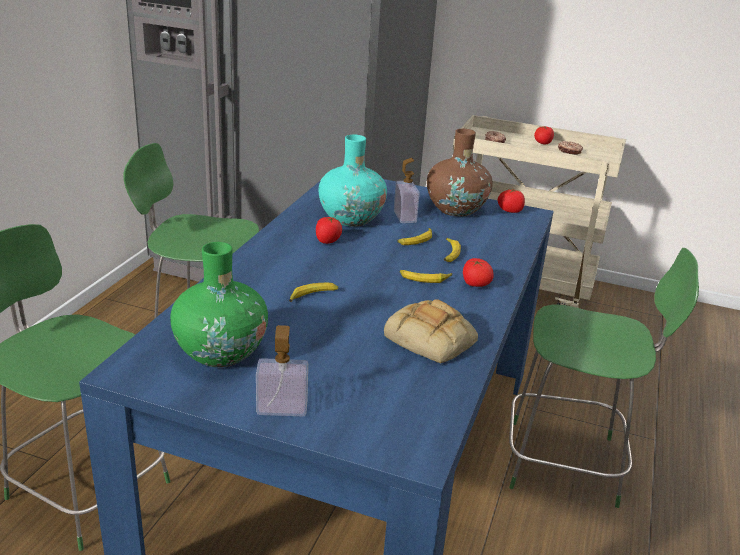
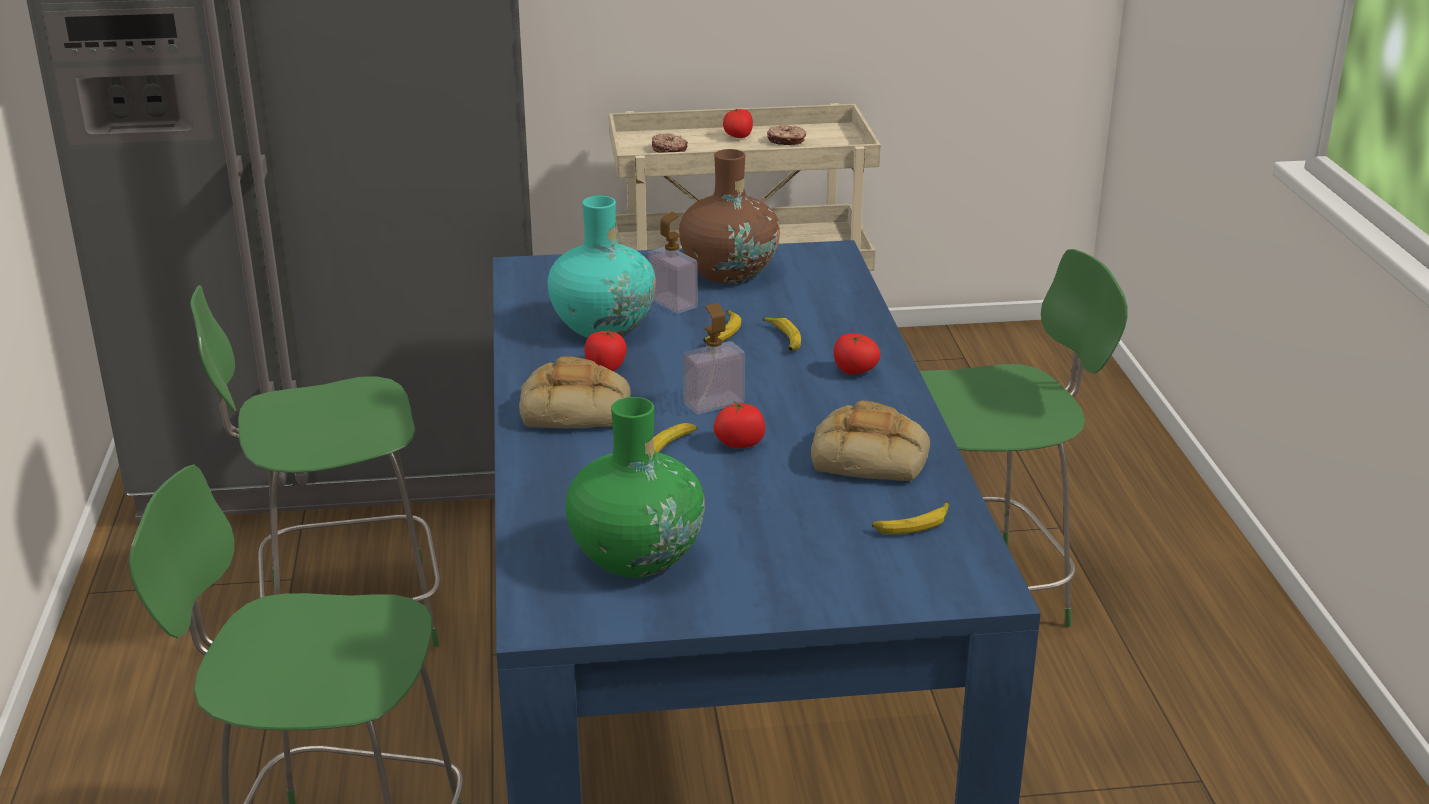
camera: 25 degrees left, 0 degrees up
soap dispenser [256,325,308,416] -> soap dispenser moved to [683,303,745,415]
banana [400,270,452,283] -> banana moved to [872,502,949,534]
tomato [498,189,525,213] -> tomato moved to [714,400,765,448]
none -> bread [519,356,631,428]

